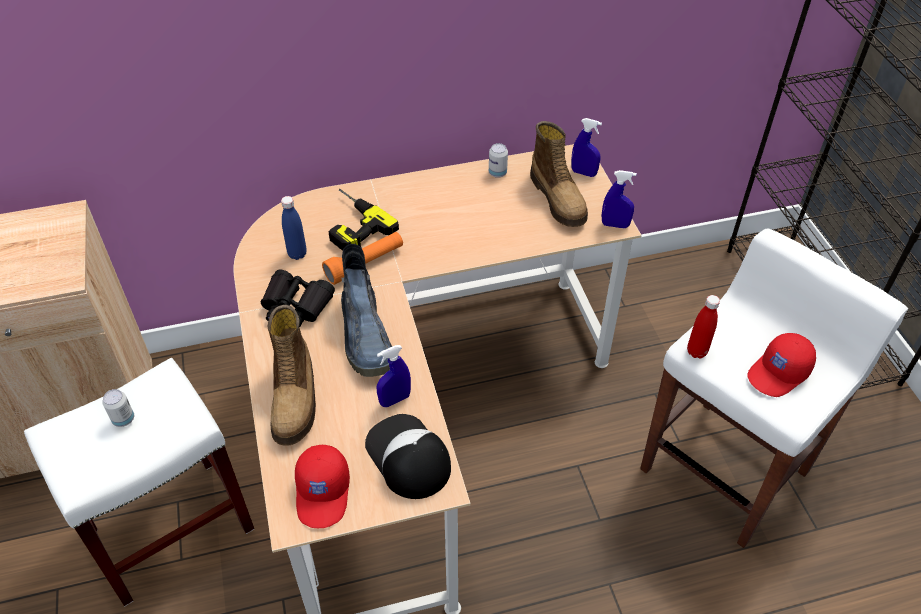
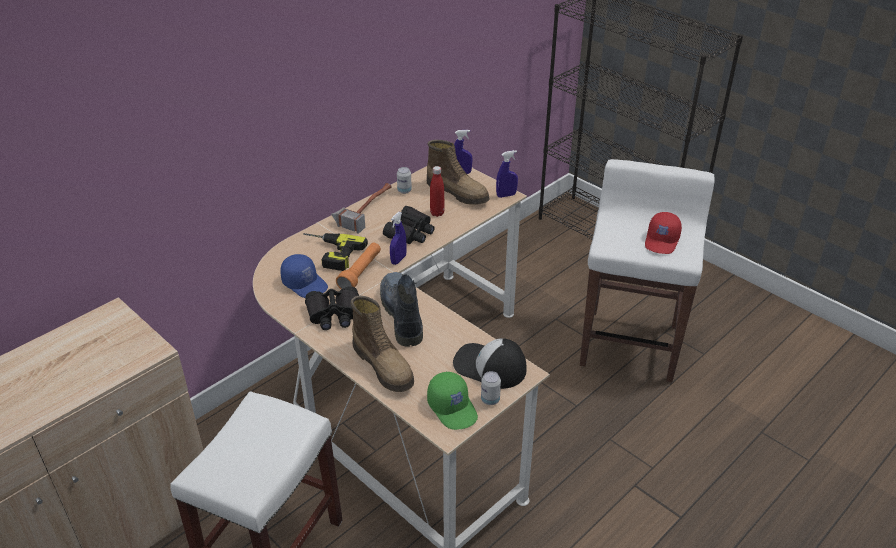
camera: 30 degrees left, 10 degrees down
can [102,389,134,427] -> can moved to [481,371,501,405]
blue bottle [281,196,307,260] -> blue cap [280,254,328,298]
red cap [295,445,350,528] -> green cap [427,371,478,430]
boot [341,244,392,377] -> boot turned 150 degrees counterclockwise [380,272,423,347]
blue spray bottle [376,345,411,407] -> blue spray bottle moved to [390,212,407,265]
red bottle [687,295,720,359] -> red bottle moved to [430,166,444,217]
none -> hammer [331,183,392,234]
none -> black binoculars [383,206,435,244]

